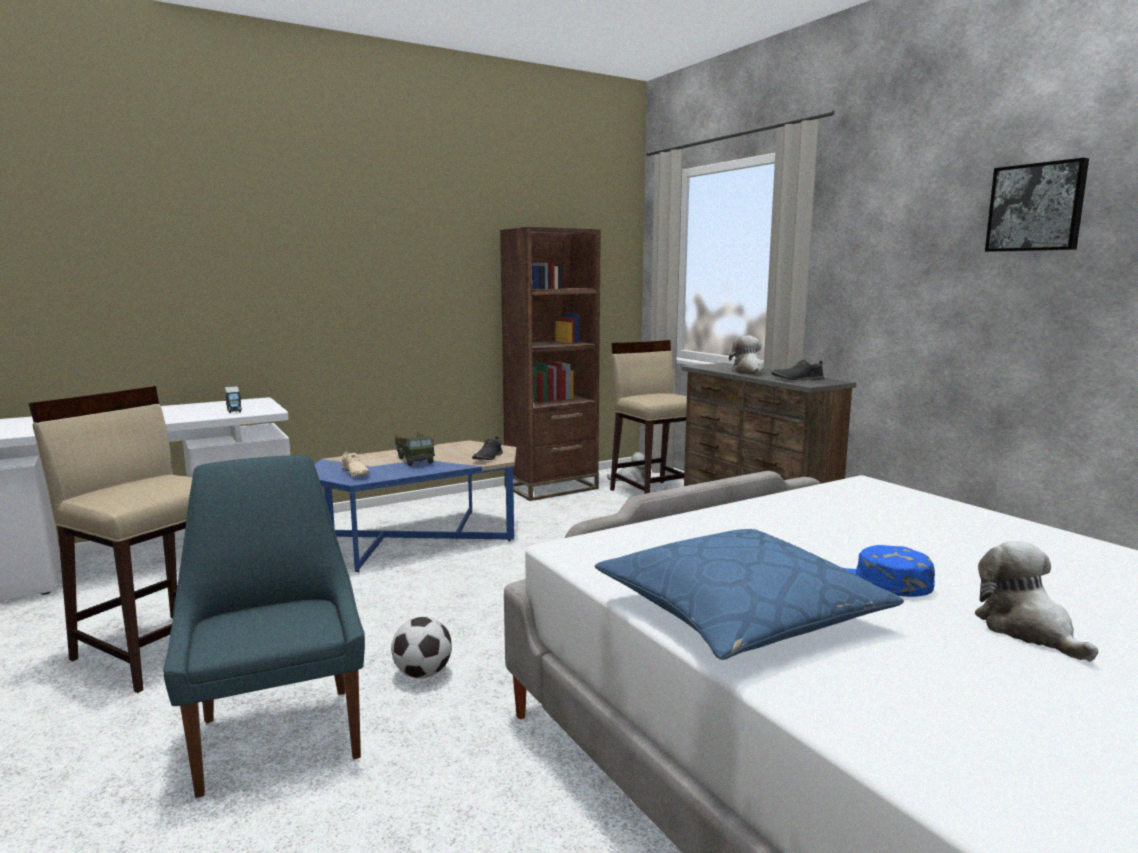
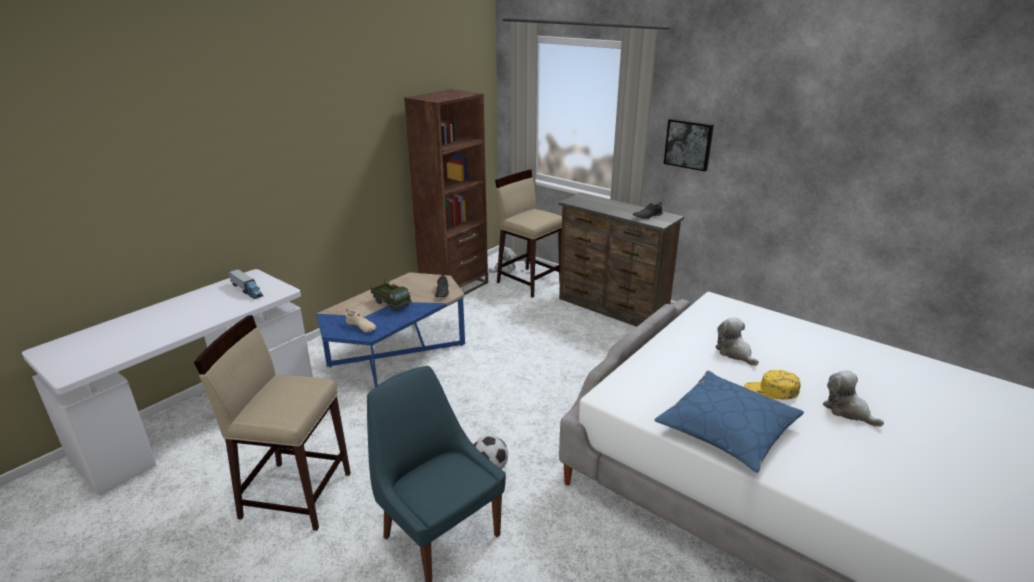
camera: 20 degrees left, 15 degrees up
plush toy [729,335,765,375] -> plush toy moved to [715,318,759,366]
blue cap [844,545,935,597] -> yellow cap [744,370,801,400]
picture [985,158,1089,252] -> picture moved to [664,119,714,171]

